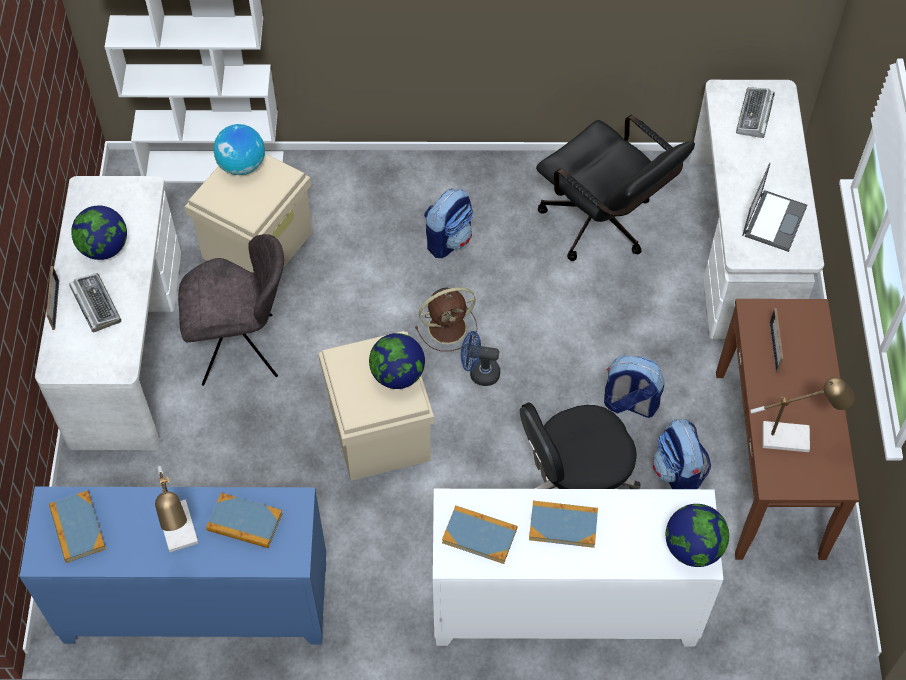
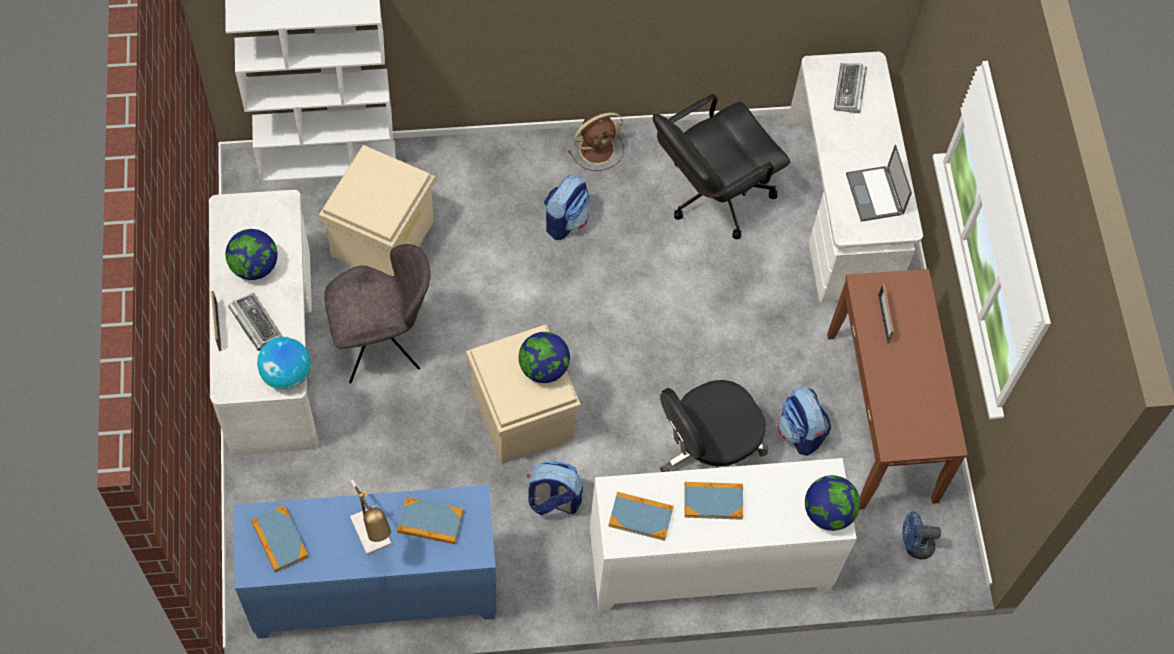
camera: 10 degrees left, 5 degrees up
globe [213,124,265,175] -> globe moved to [257,337,311,390]
brown fan [415,287,477,351] -> brown fan moved to [568,112,624,171]
blue fan [461,331,500,386] -> blue fan moved to [902,511,941,559]
black office chair [536,115,695,261] -> black office chair turned 105 degrees clockwise [653,94,790,239]
backpack [604,356,664,418] -> backpack moved to [527,461,583,515]
laptop [742,163,807,252] -> laptop turned 150 degrees clockwise [846,144,912,222]
table lamp [751,377,855,452] -> none

